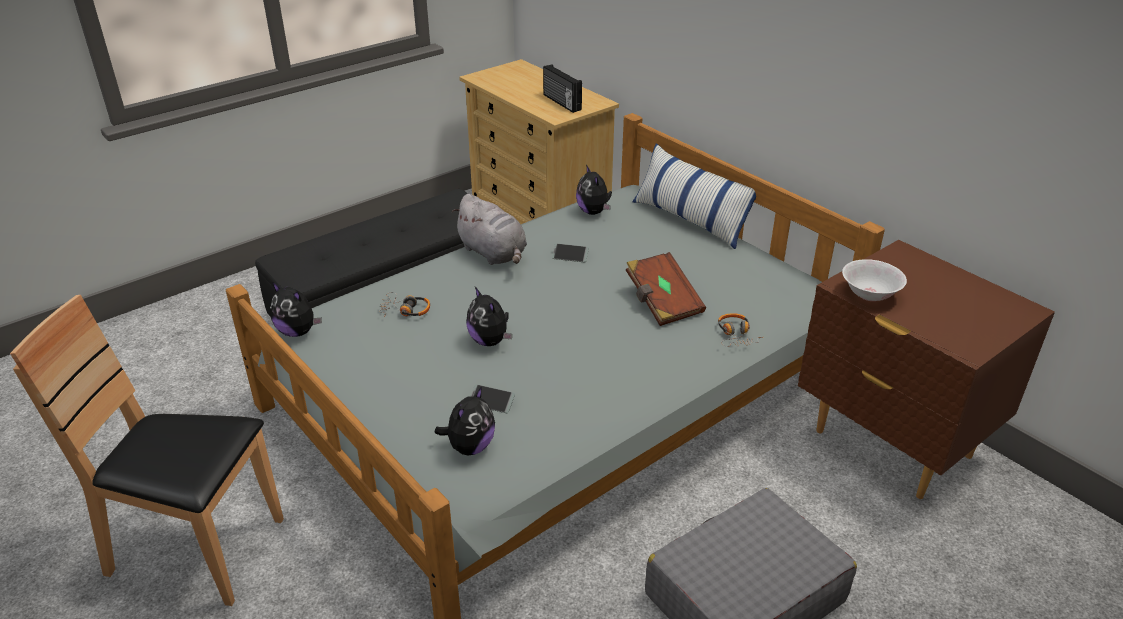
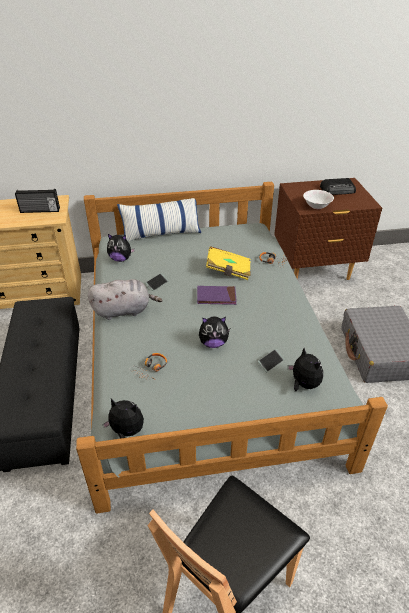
camera: 60 degrees left, 5 degrees up
plush toy [270,282,322,337] -> plush toy turned 135 degrees counterclockwise [102,399,144,439]
brown book [626,252,706,326] -> yellow book [206,246,250,280]
none -> purple book [197,286,237,305]
none -> radio [320,178,356,195]

